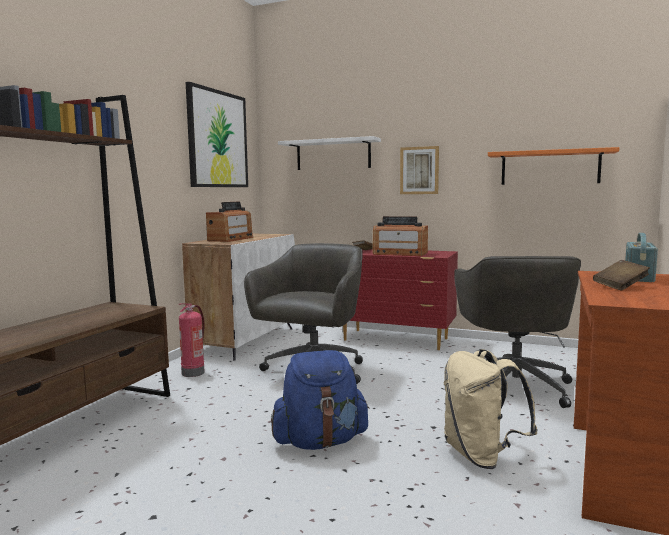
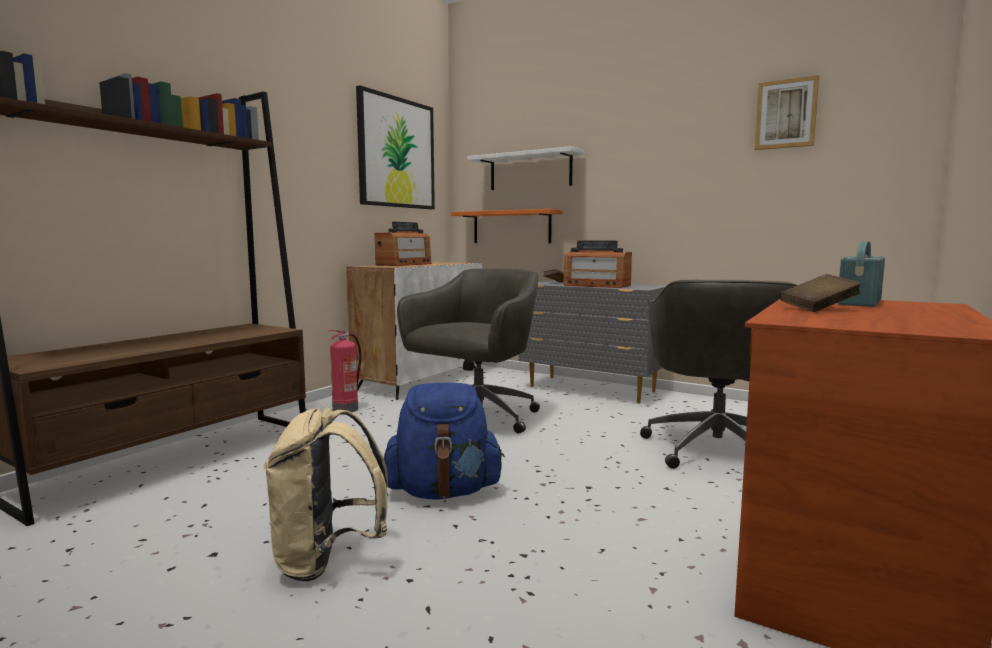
camera: 10 degrees right, 0 degrees up
red dresser [343,249,458,350] -> grey dresser [518,281,667,403]
picture [400,146,439,194] -> picture moved to [755,75,819,150]
beige backpack [444,349,538,469] -> beige backpack moved to [264,406,388,582]
orange shelf [488,147,619,185] -> orange shelf moved to [451,209,563,243]

